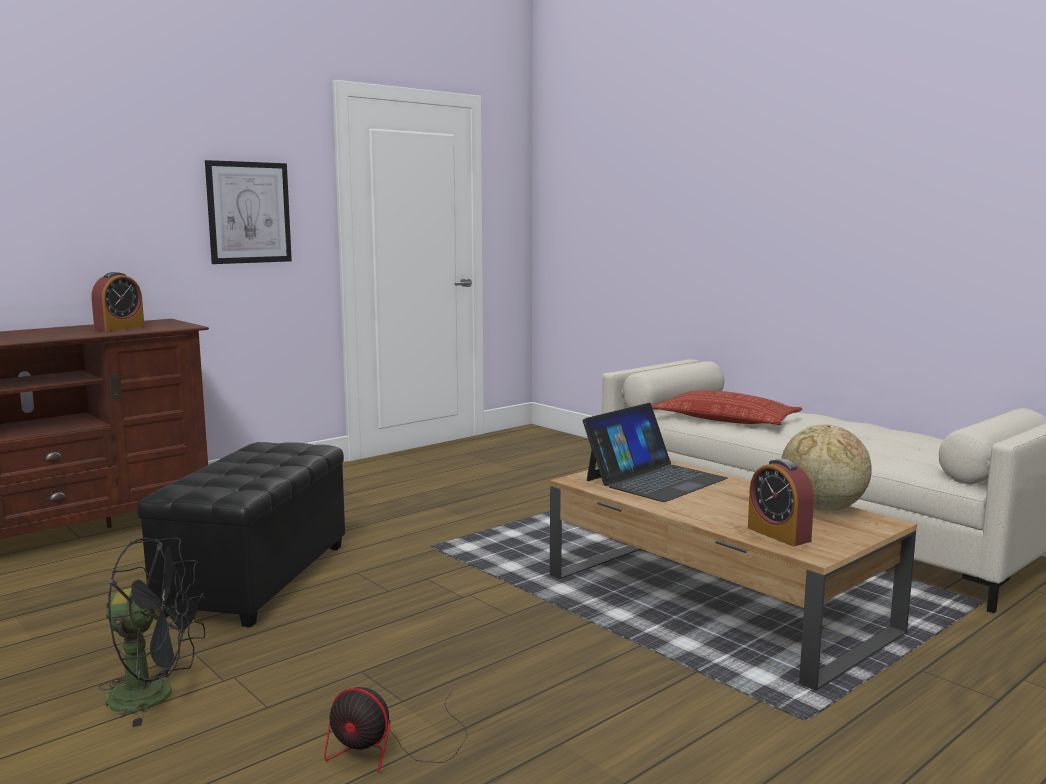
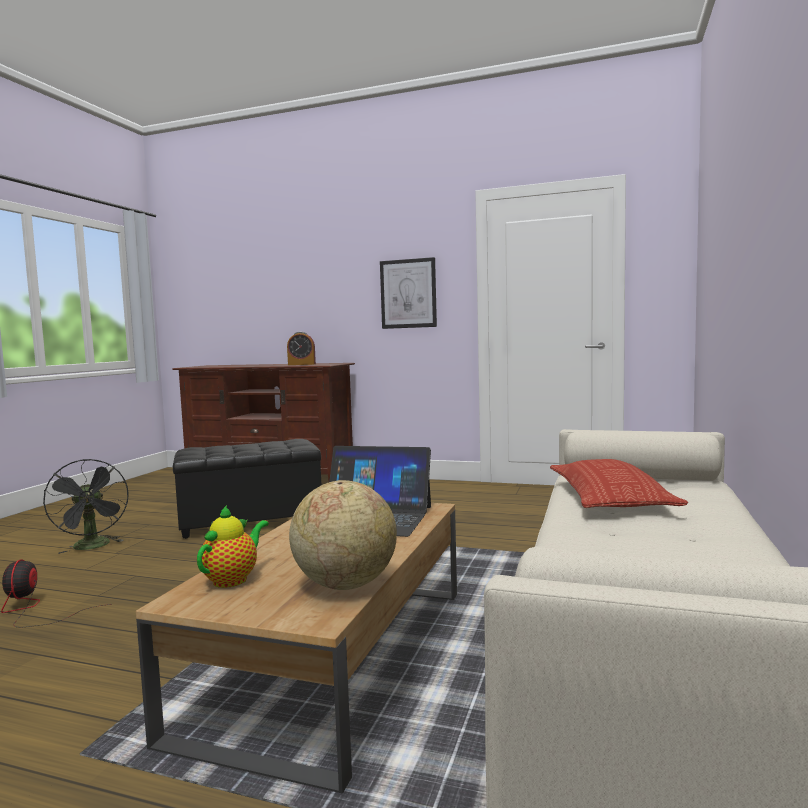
camera: 60 degrees right, 5 degrees down
alarm clock [748,459,814,546] -> teapot [197,505,269,588]

